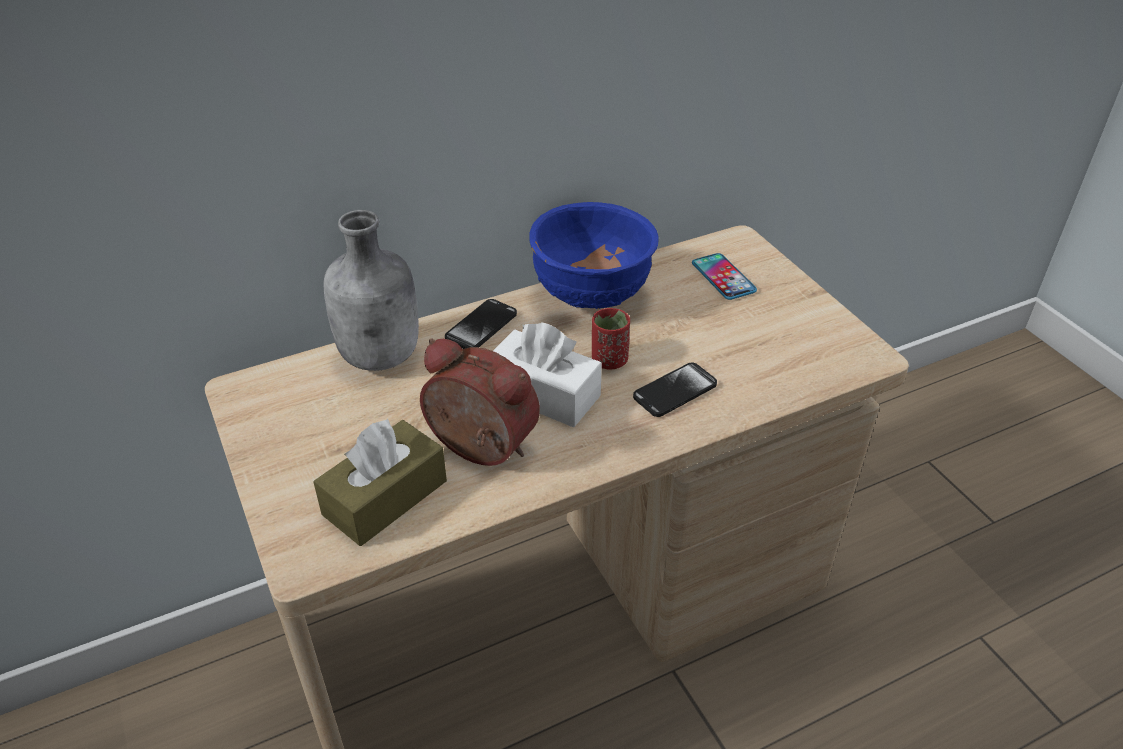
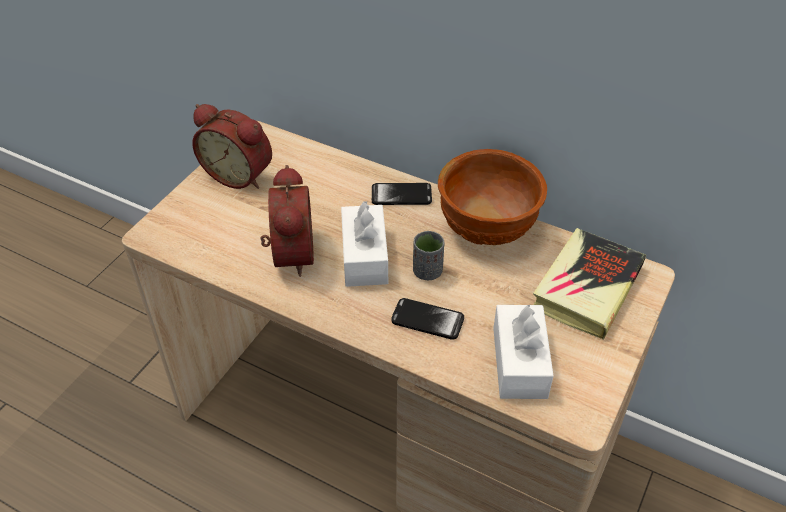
camera: 55 degrees right, 5 degrees up
brown tissue box [313,419,447,546] -> none
grey bottle [323,210,419,371] -> none
blue bowl [529,202,659,309] -> brown bowl [438,149,547,245]
red cup [592,308,630,370] -> grey cup [413,231,444,280]
phone [692,253,757,300] -> book [533,228,646,340]
none -> alarm clock [192,104,272,189]
none -> white tissue box [493,305,554,399]

